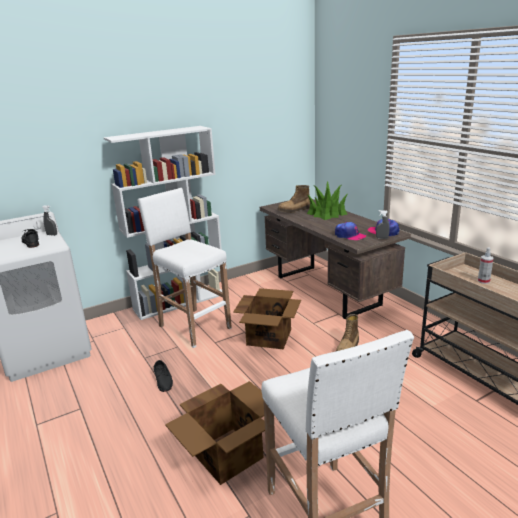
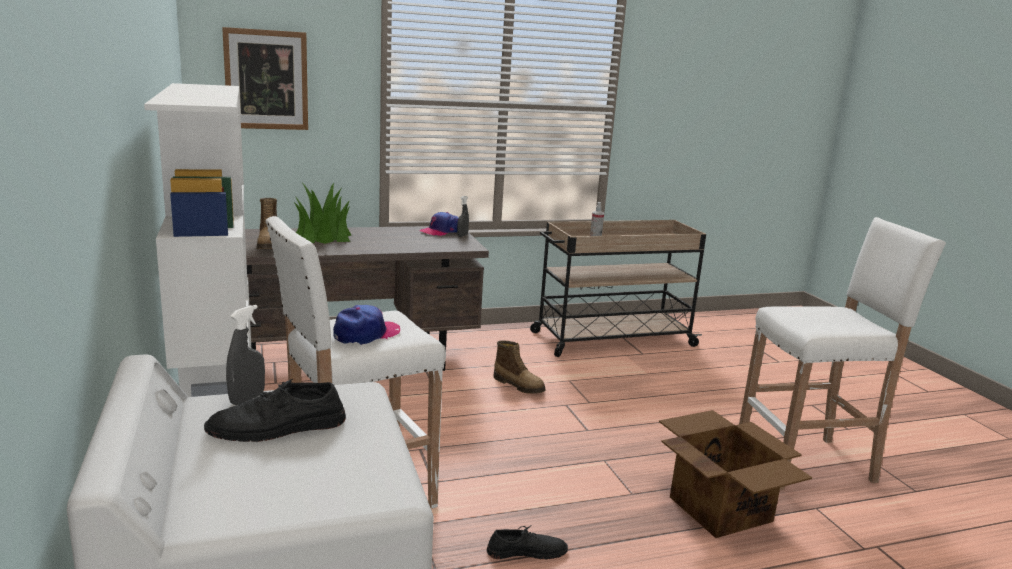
camera: 80 degrees left, 5 degrees down
cardboard box [233,288,301,349] -> none
cap [335,222,366,240] -> cap moved to [333,305,400,345]
none -> picture [222,27,308,130]

